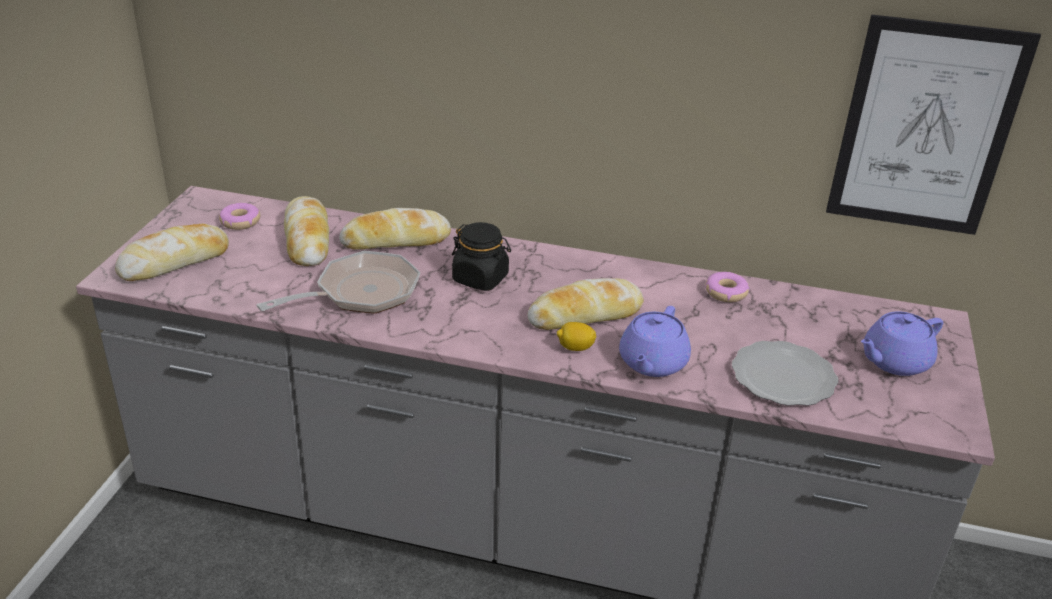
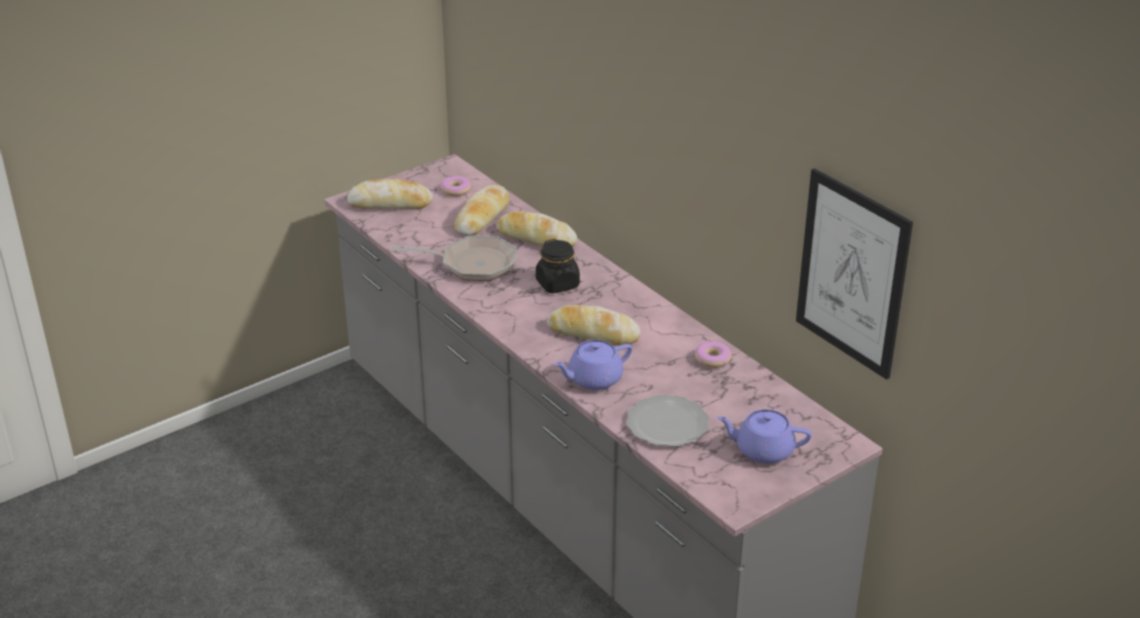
camera: 40 degrees right, 0 degrees up
lemon [557,322,597,351] -> none

